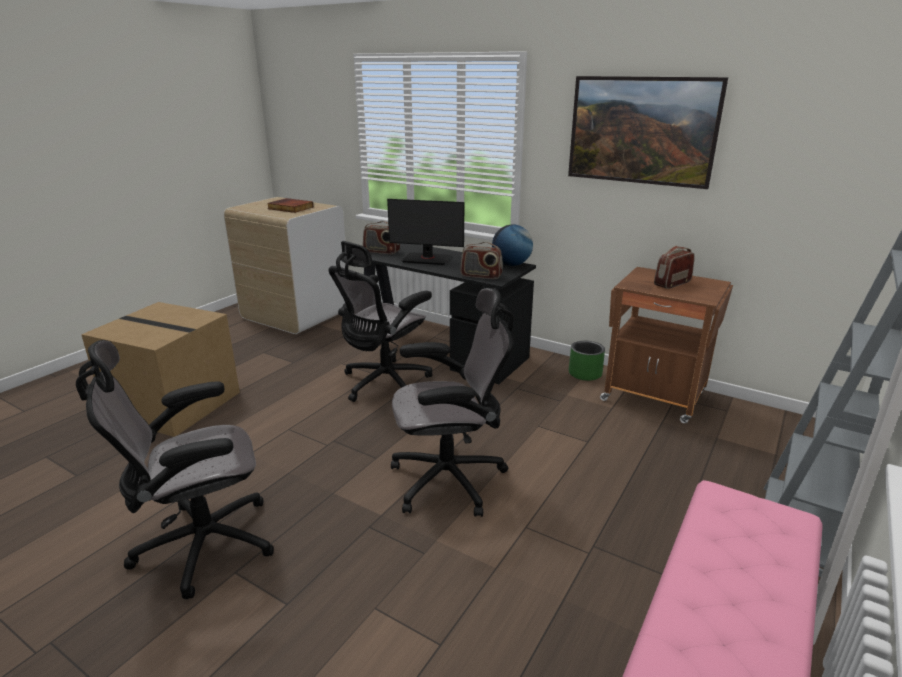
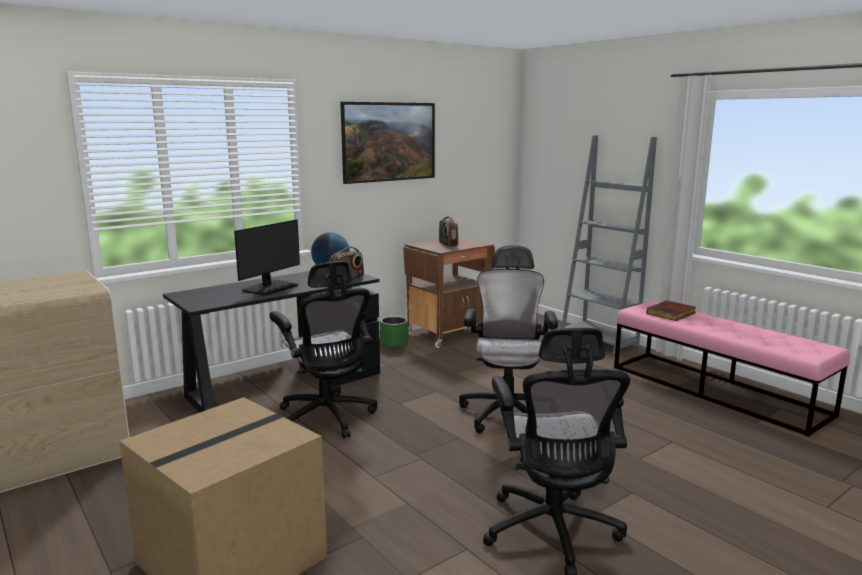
camera: 70 degrees left, 10 degrees down
book [267,198,313,213] -> book moved to [646,301,696,321]
radio [363,221,400,254] -> none

